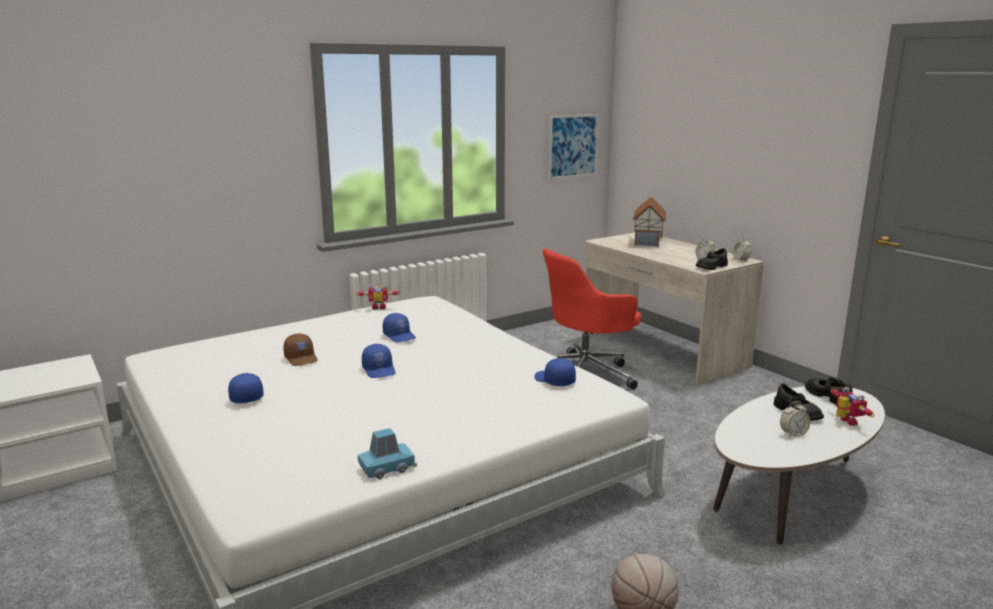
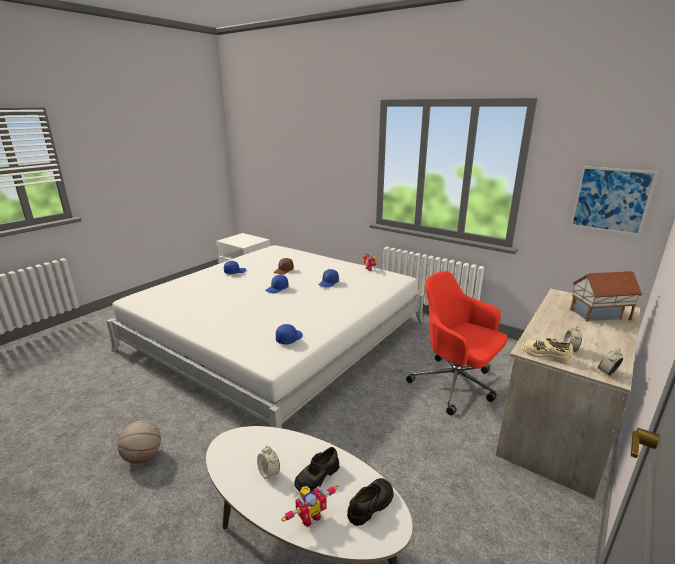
camera: 70 degrees right, 5 degrees up
blue toy car [358,428,417,479] -> none
black shoe [696,248,728,270] -> beige shoe [522,339,573,364]

